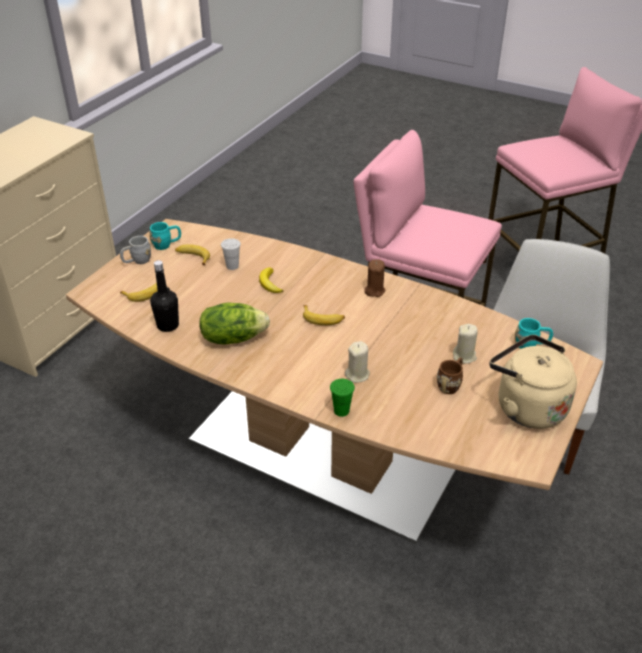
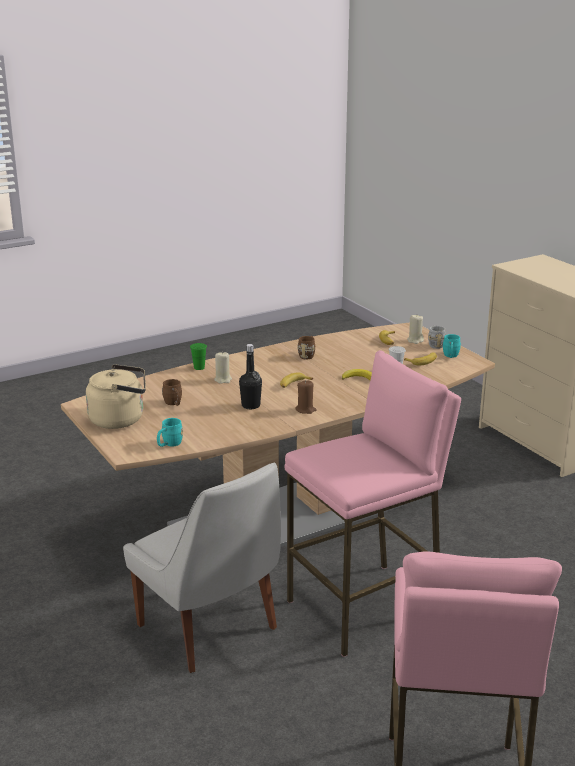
camera: 120 degrees right, 15 degrees down
black bottle [150,260,179,332] -> black bottle moved to [239,344,262,409]
lettuce [199,302,270,345] -> brown mug [298,336,315,359]
beige candle [453,324,478,364] -> beige candle moved to [407,315,424,344]

